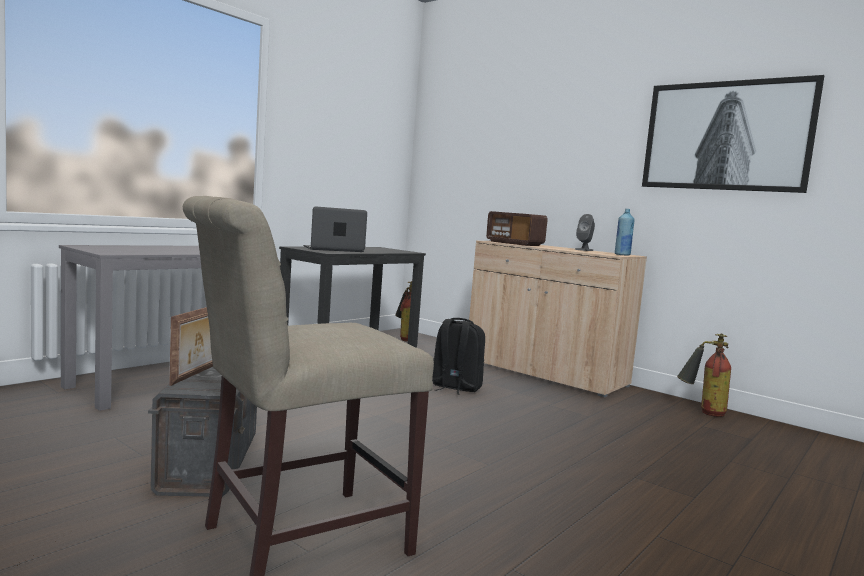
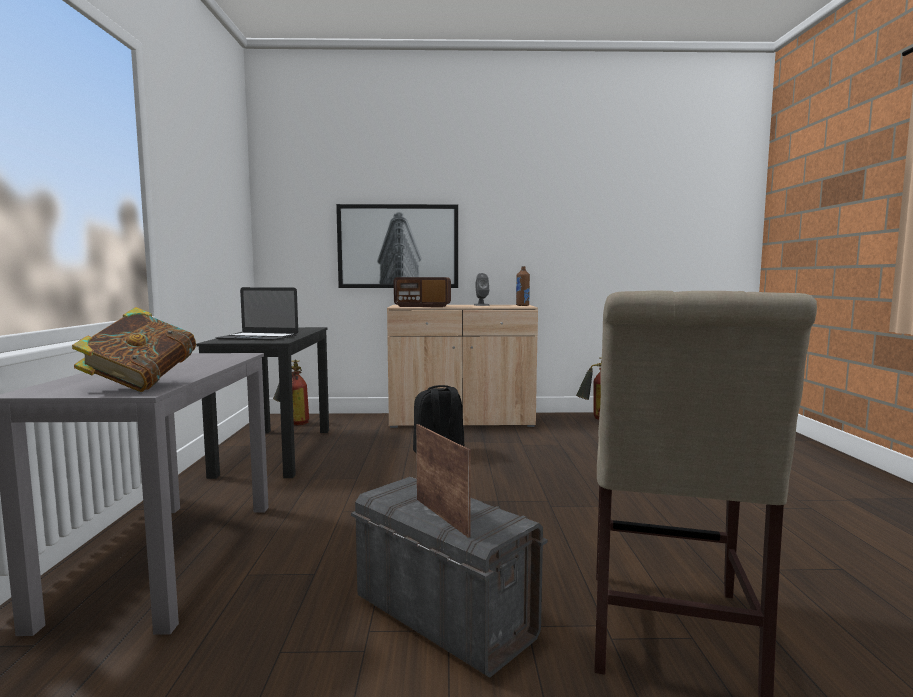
camera: 40 degrees left, 0 degrees up
laptop [303,206,367,252] -> laptop turned 105 degrees counterclockwise [215,287,298,341]
blue bottle [615,209,635,256] -> brown bottle [516,266,530,306]
picture [642,75,824,193] -> picture moved to [336,204,458,288]
none -> book [72,307,196,392]

